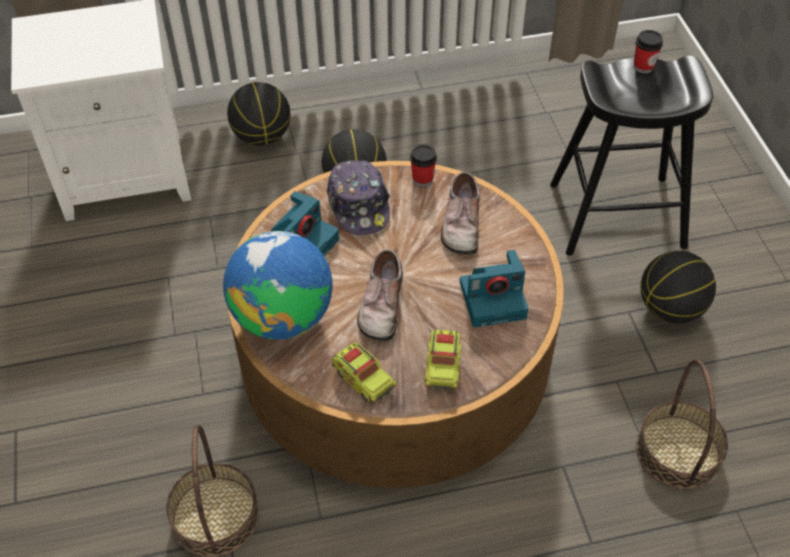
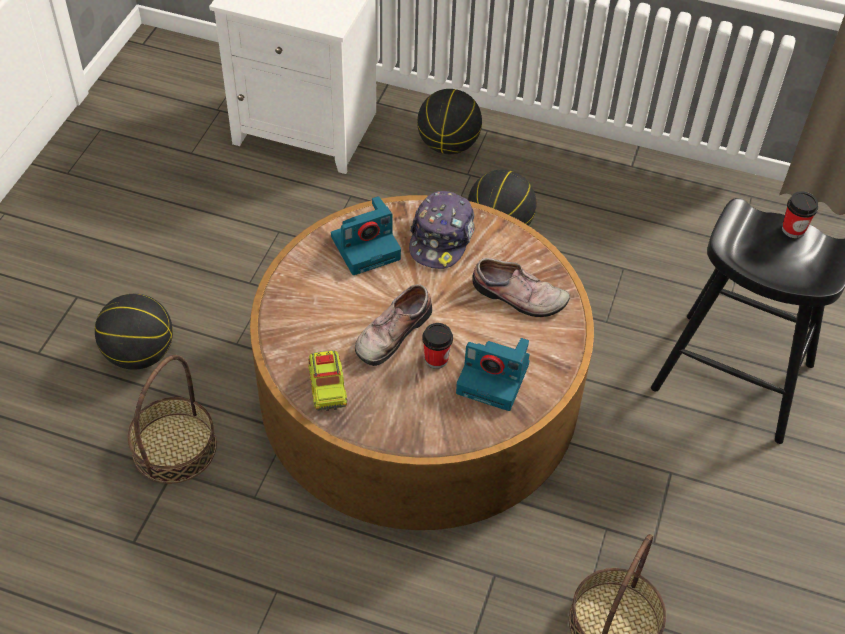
camera: 30 degrees right, 0 degrees up
globe [223,231,333,340] -> none
cup [410,144,437,187] -> cup moved to [422,323,453,369]
toy truck [425,330,461,391] -> none
shoe [441,172,480,255] -> shoe turned 105 degrees counterclockwise [472,258,570,317]
basketball [641,251,716,324] -> basketball moved to [95,294,173,370]

